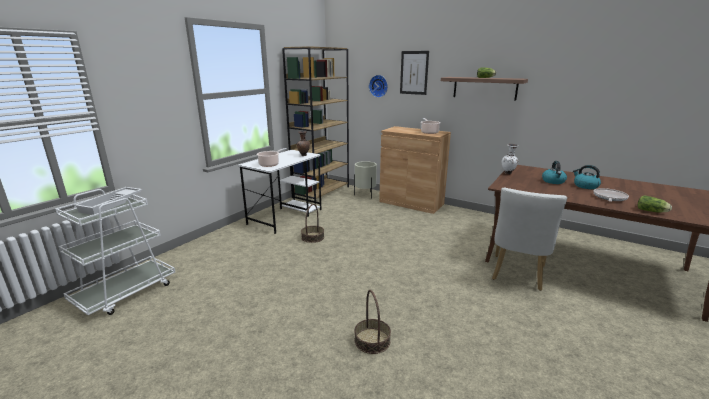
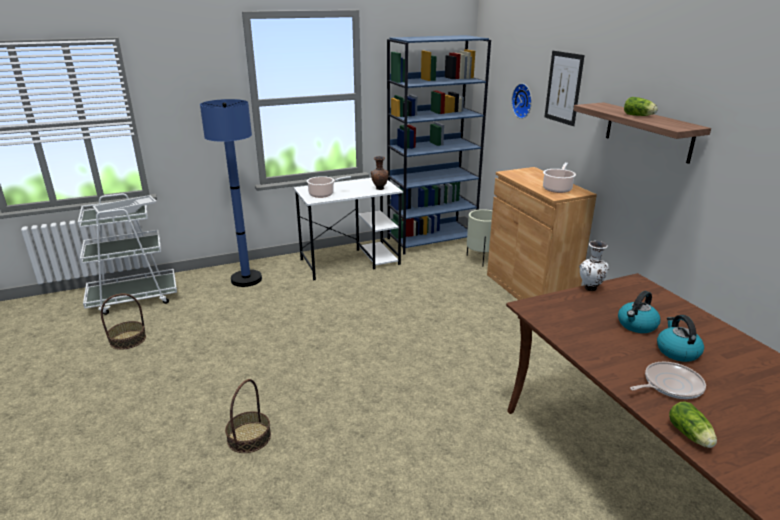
camera: 35 degrees right, 5 degrees up
brown bookcase [282,46,349,204] -> blue bookcase [387,35,491,255]
basket [301,204,324,243] -> basket moved to [101,293,146,350]
white chair [492,188,567,291] -> none
none -> blue floor lamp [200,99,262,287]

